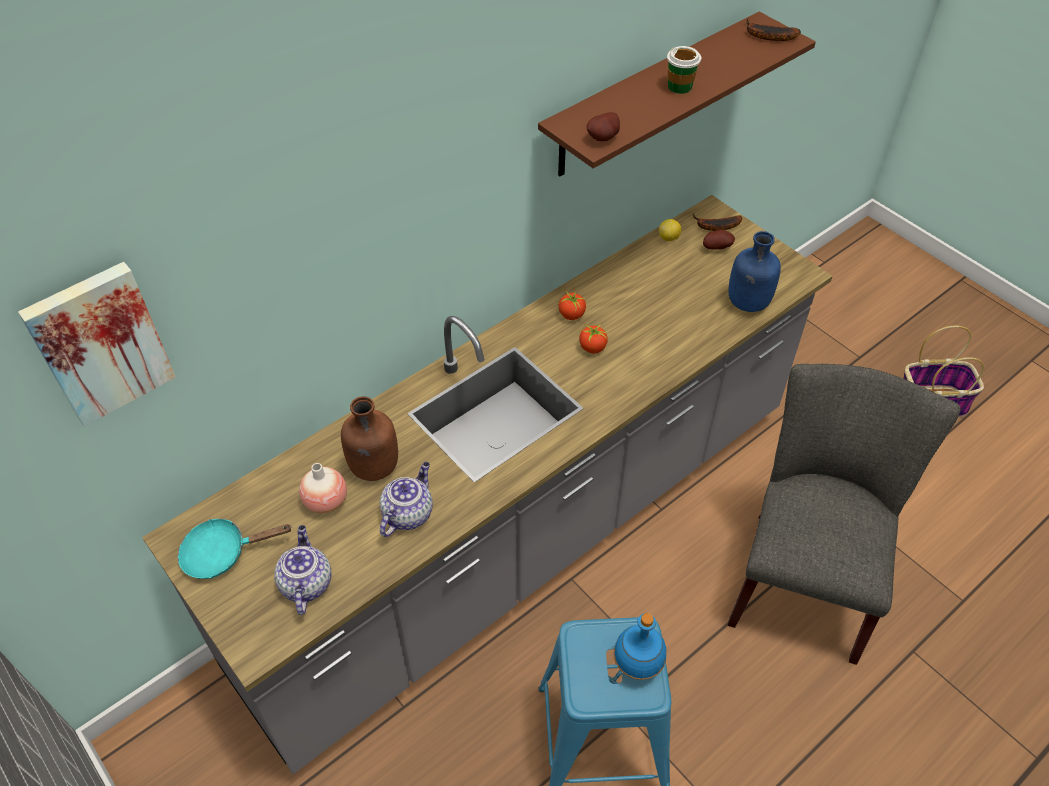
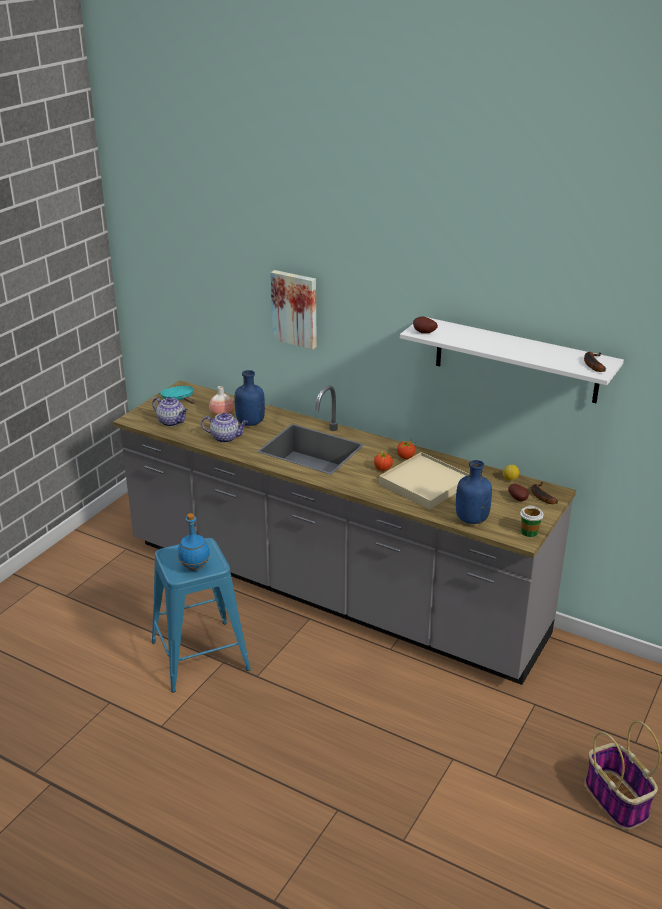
camera: 70 degrees right, 20 degrees down
picture [18,262,176,427] -> picture moved to [271,270,317,349]
teapot [274,525,332,615] -> teapot turned 60 degrees clockwise [152,397,188,427]
brown bottle [341,396,398,481] -> blue bottle [235,370,265,426]
brown shelf [538,12,816,176] -> white shelf [400,317,624,403]
cup [667,46,701,94] -> cup moved to [520,505,544,537]
grey chair [728,364,961,665] -> none
none -> beige tray [379,452,469,510]

